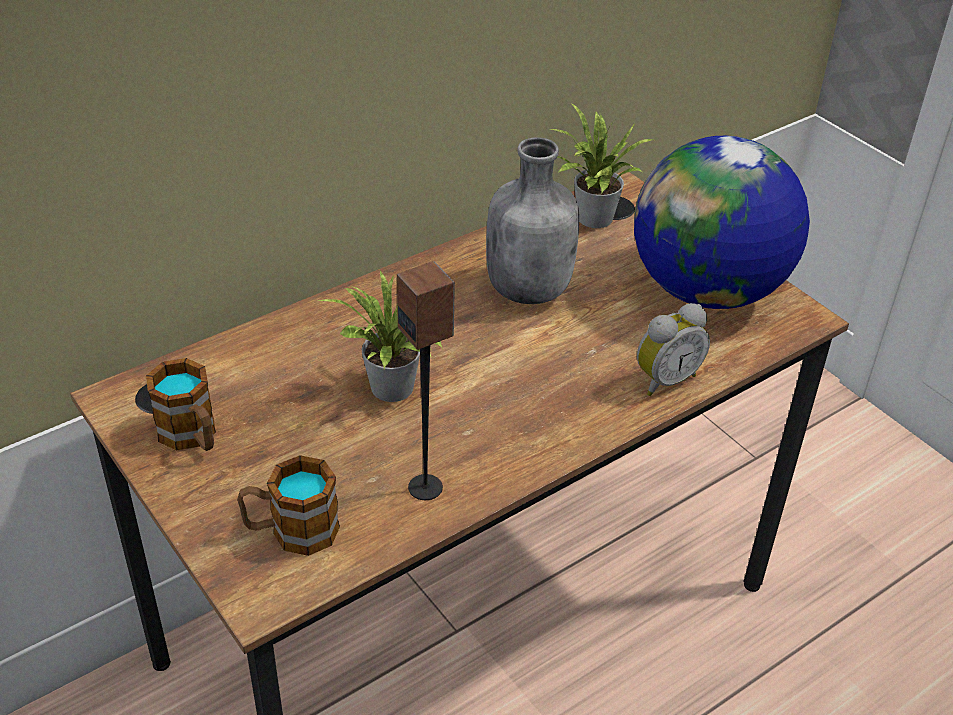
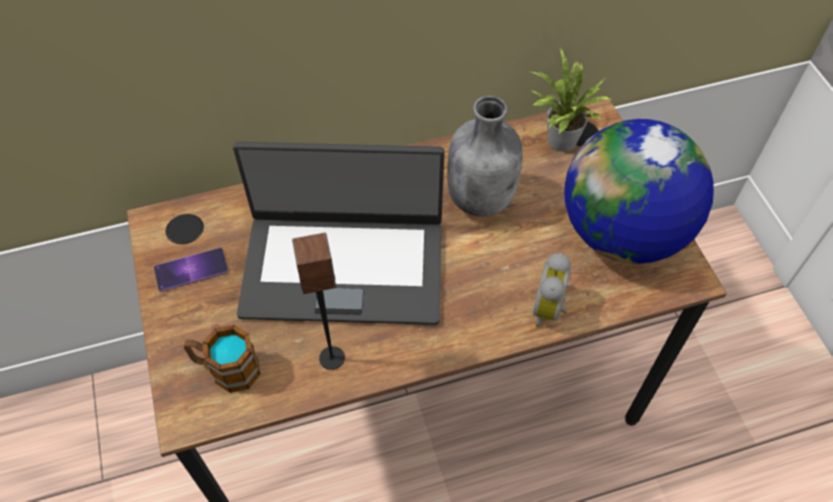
camera: 20 degrees right, 15 degrees up
mug [146,358,216,451] -> phone [154,247,228,292]
potted plant [319,271,442,402] -> laptop [233,142,445,325]
alarm clock [637,303,710,396] -> alarm clock turned 120 degrees clockwise [533,253,571,327]

